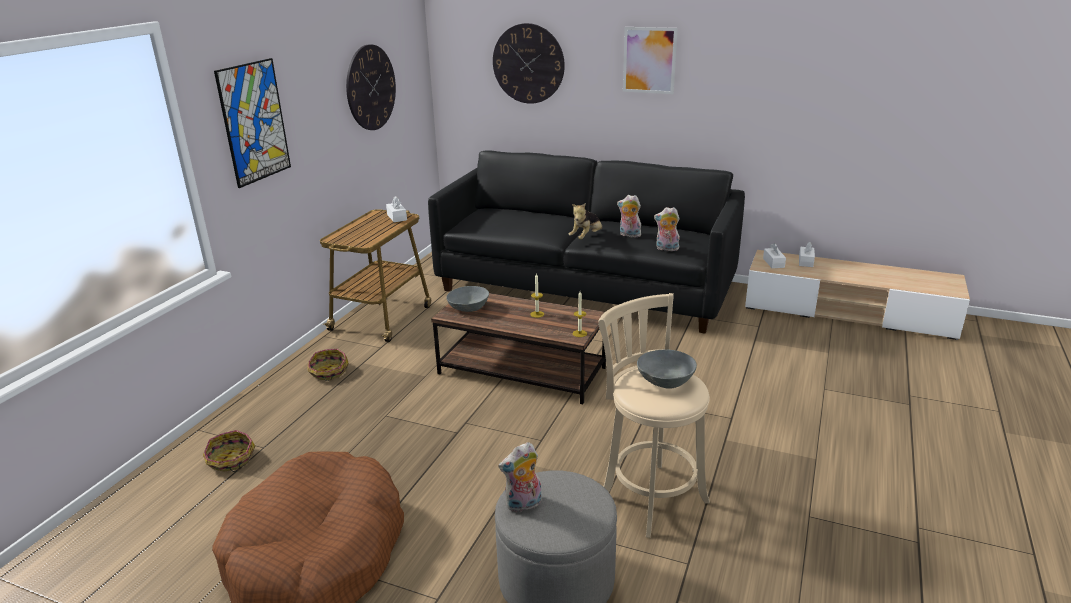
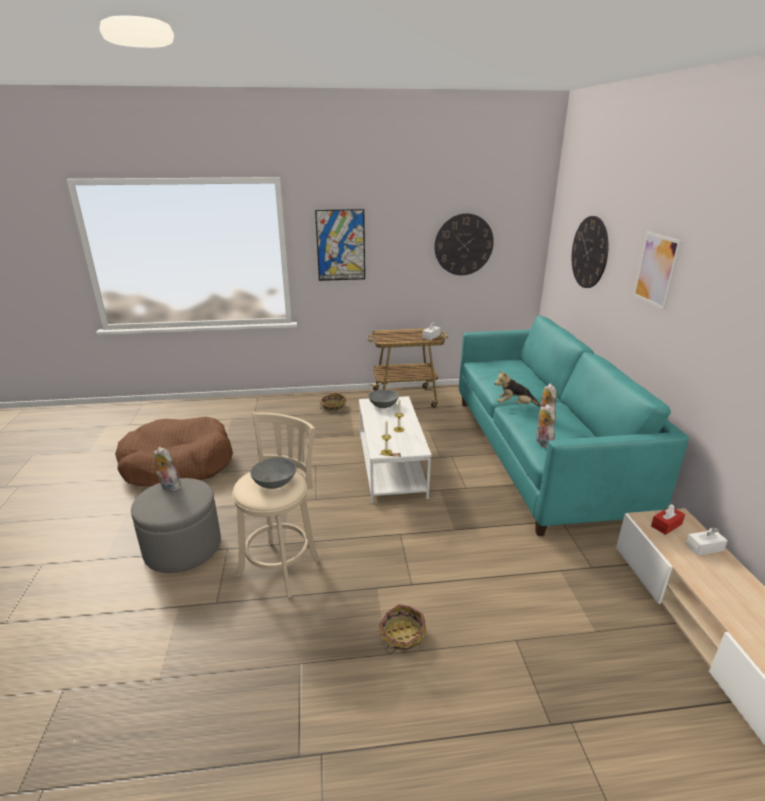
camera: 60 degrees right, 0 degrees up
basket [203,430,255,472] -> basket moved to [379,604,426,654]
black sofa [428,151,745,333] -> turquoise sofa [459,316,689,536]
brown coffee table [431,293,606,404] -> white coffee table [359,396,432,503]
white tissue box [763,243,786,268] -> red tissue box [651,504,685,535]

